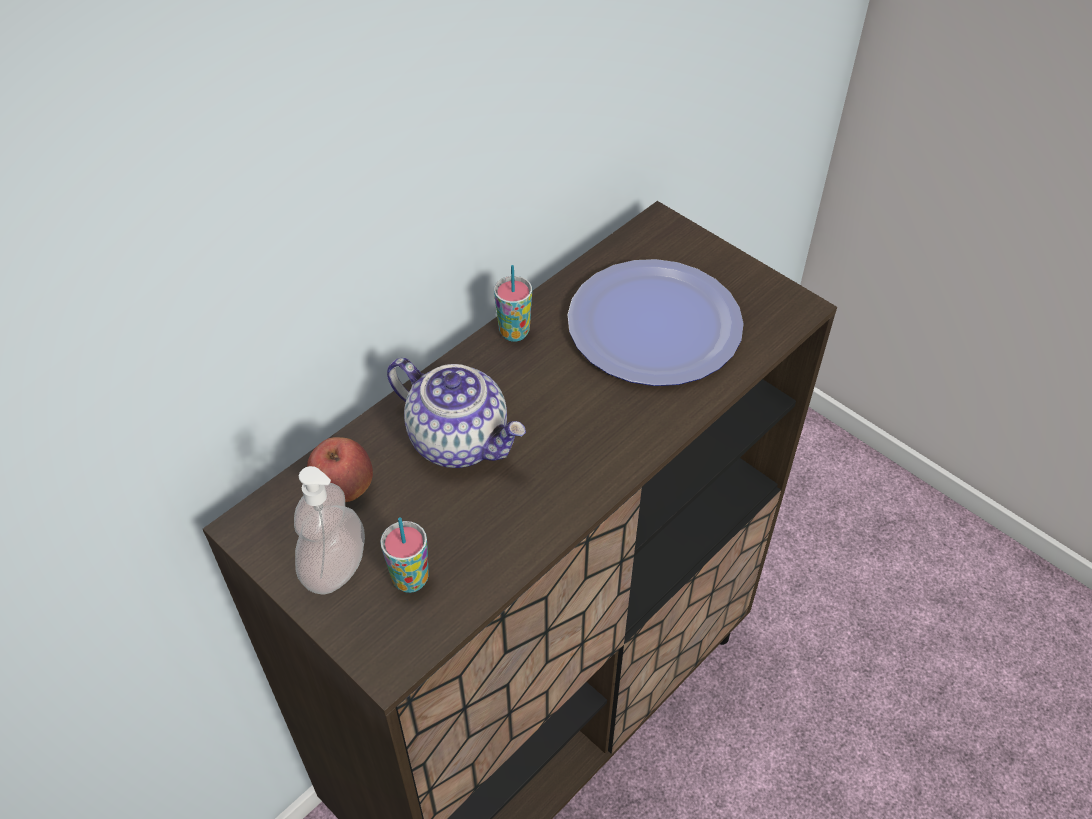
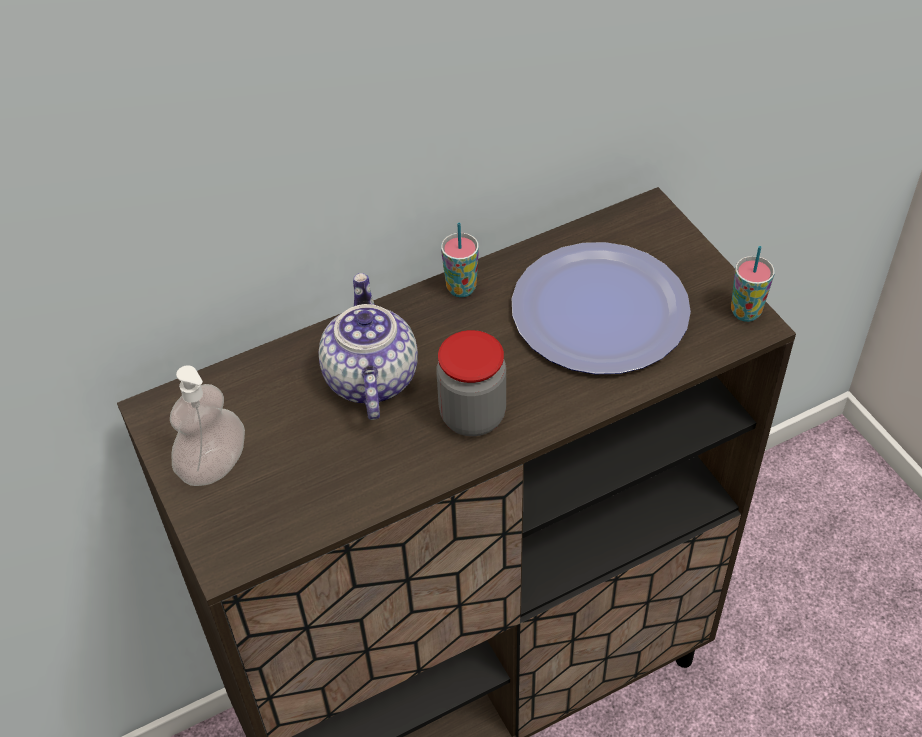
camera: 20 degrees right, 0 degrees up
apple [307,437,373,502] -> none
cup [380,518,429,593] -> cup moved to [731,246,775,322]
teapot [387,358,526,468] -> teapot turned 150 degrees counterclockwise [319,273,418,420]
none -> jar [436,330,506,436]

